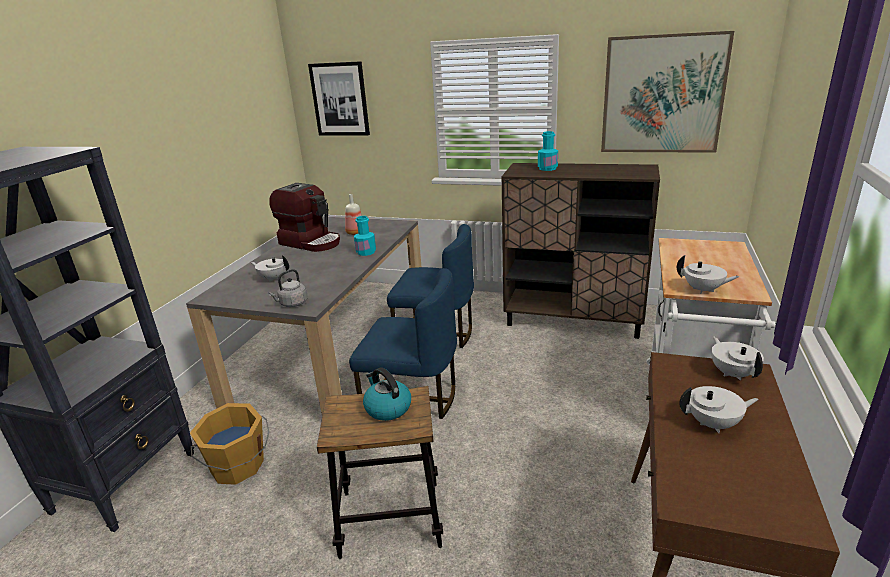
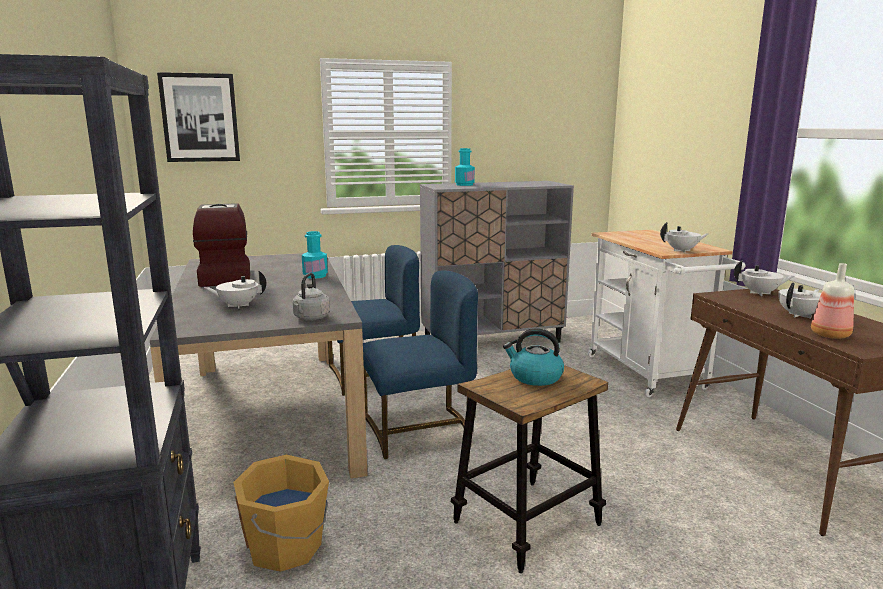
camera: 35 degrees left, 10 degrees down
coffee machine [269,183,340,252] -> coffee machine turned 105 degrees counterclockwise [193,203,250,287]
bottle [345,194,362,235] -> bottle moved to [811,263,854,339]
brown cabinet [501,163,660,339] -> grey cabinet [420,181,574,343]
picture [601,31,734,153] -> none
white teapot [711,336,764,380] -> white teapot turned 150 degrees clockwise [734,260,795,296]

